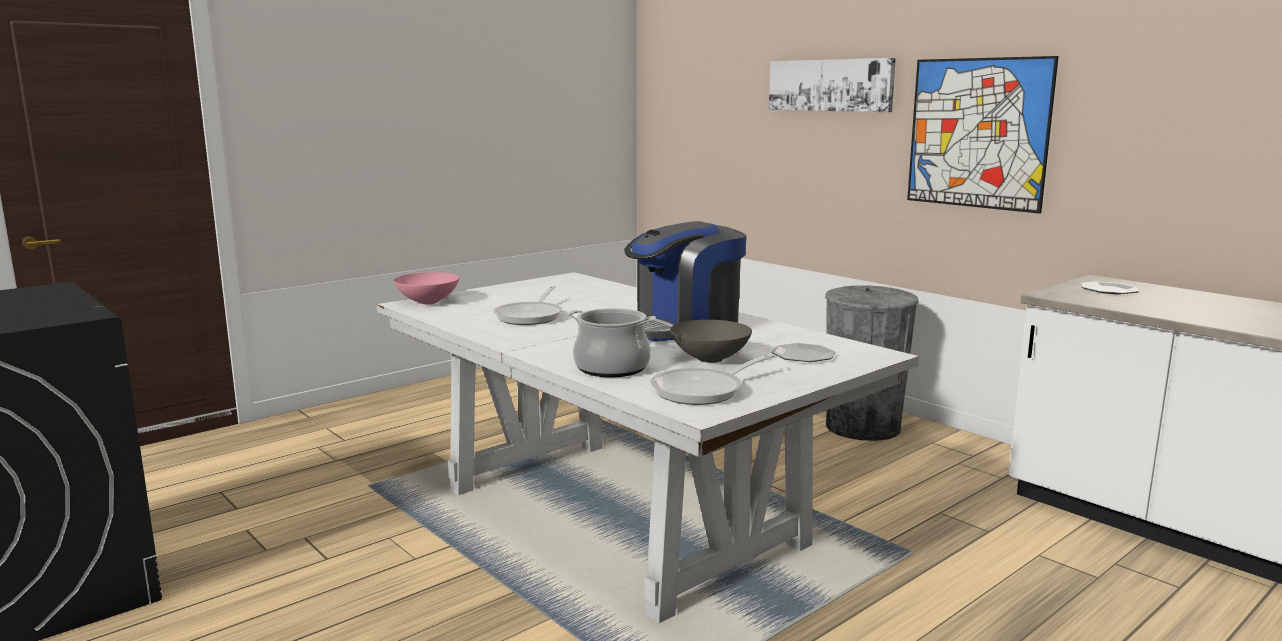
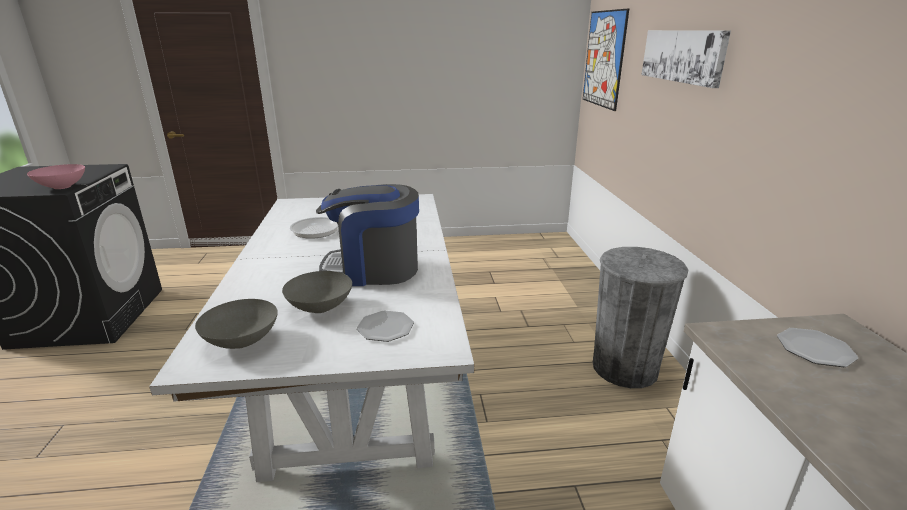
camera: 35 degrees right, 10 degrees up
pink bowl [394,272,459,305] -> pink bowl moved to [27,164,85,189]
cooking pot [568,308,656,377] -> none
frying pan [650,353,775,405] -> grey bowl [195,299,278,349]
picture [907,56,1059,214] -> picture moved to [583,8,629,111]

